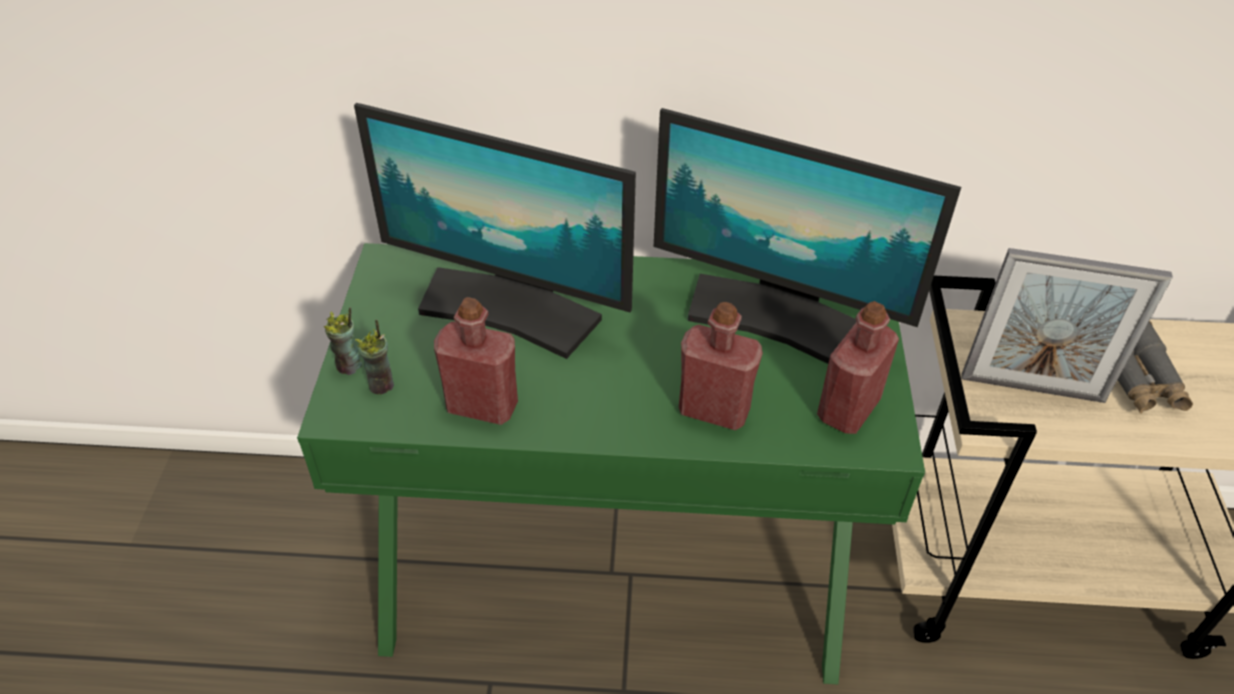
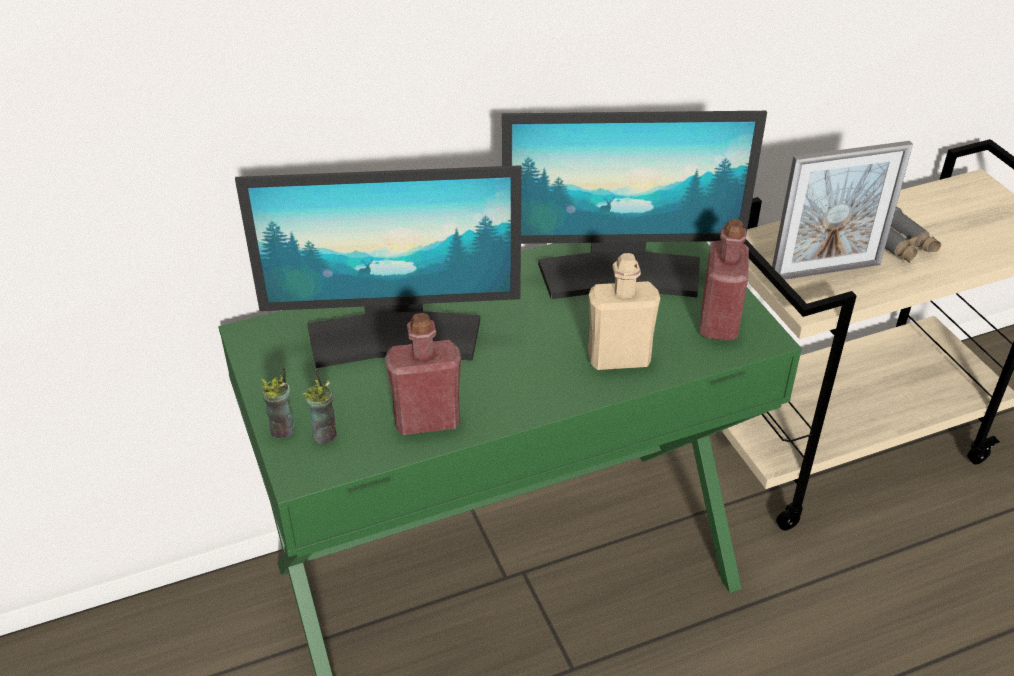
camera: 25 degrees left, 5 degrees down
red bottle [679,302,763,431] -> beige bottle [588,253,660,370]

